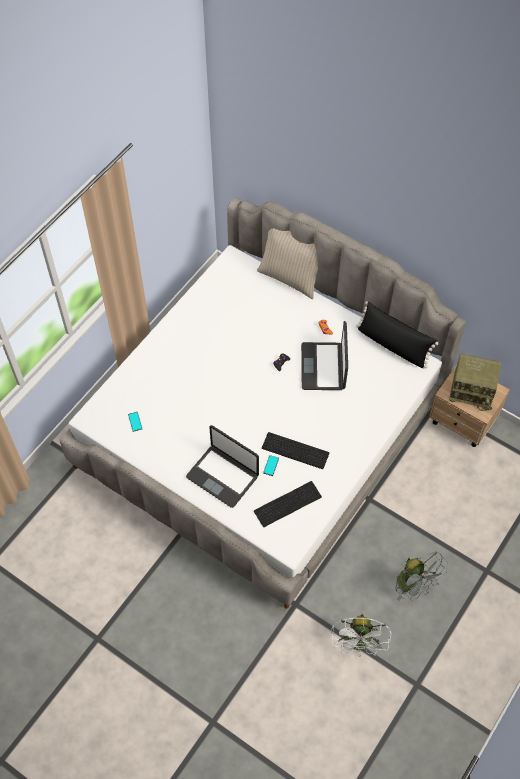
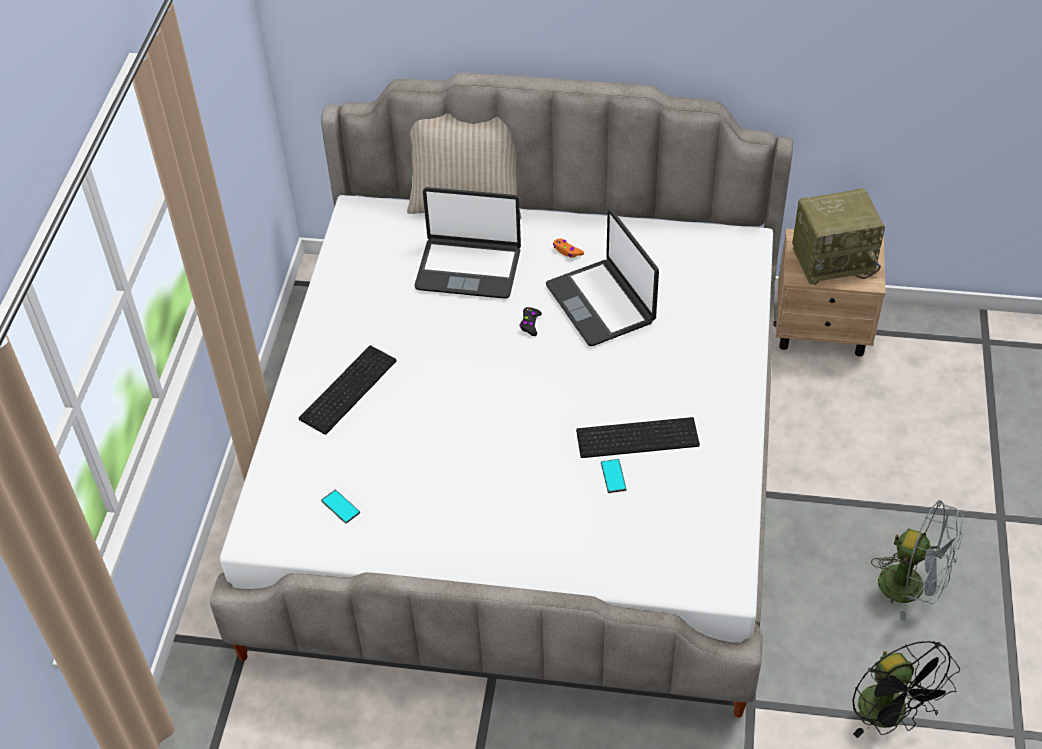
camera: 25 degrees left, 10 degrees down
laptop [186,425,259,508] -> laptop moved to [415,187,521,299]
keyboard [254,481,322,527] -> keyboard moved to [299,345,397,435]
white fan [331,614,391,657] -> black fan [852,641,960,738]
black pillow [356,301,439,368] -> none

